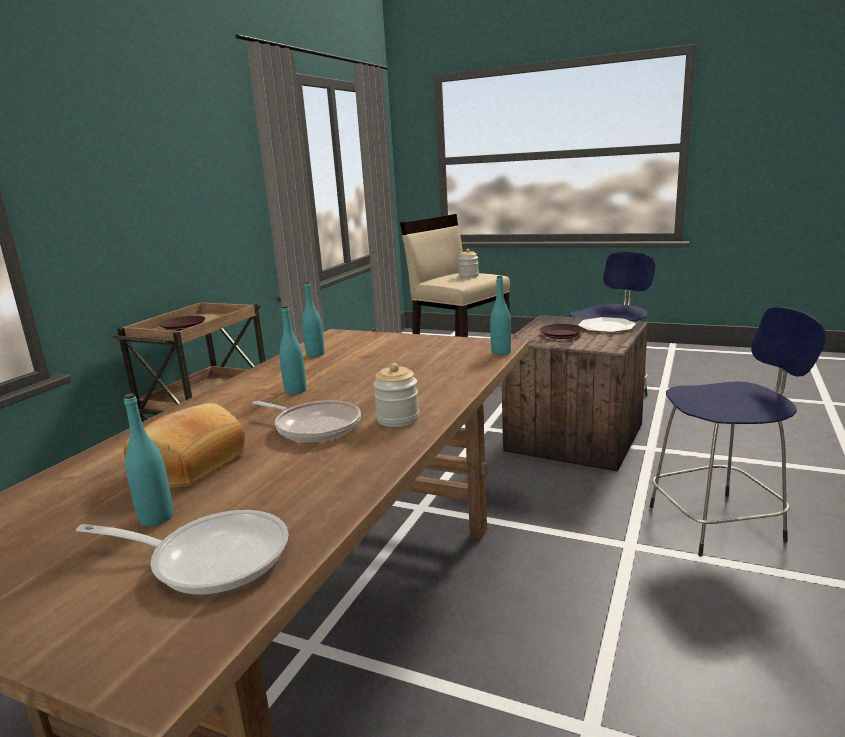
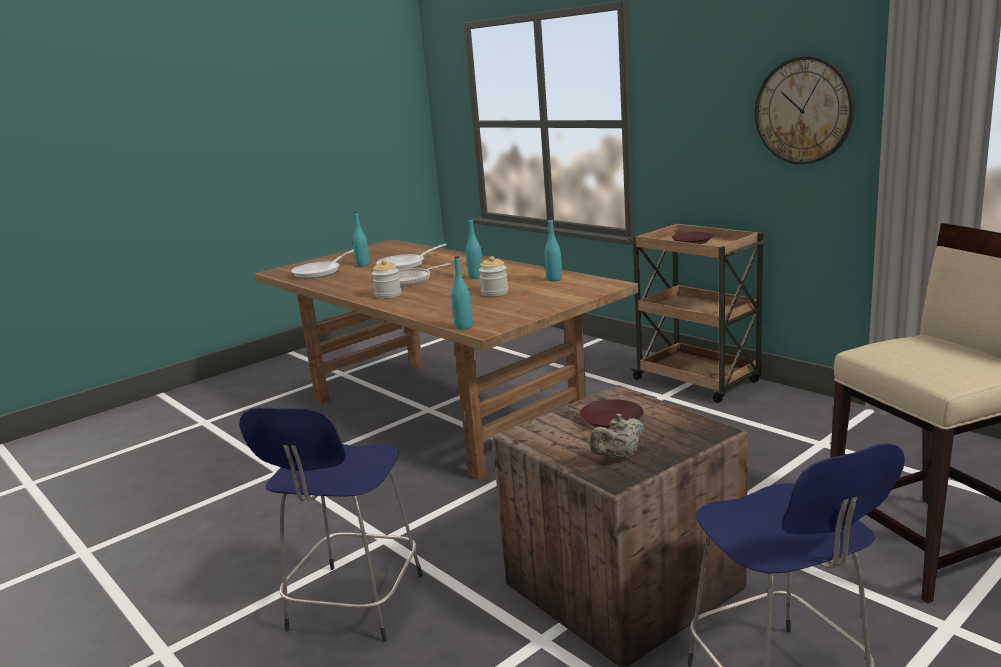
camera: 115 degrees right, 0 degrees up
bread [124,403,245,487] -> frying pan [376,244,447,270]
jar [458,249,479,278] -> jar moved to [479,256,508,296]
plate [578,317,636,333] -> beige teapot [589,414,644,461]
none -> wall clock [755,56,855,164]

